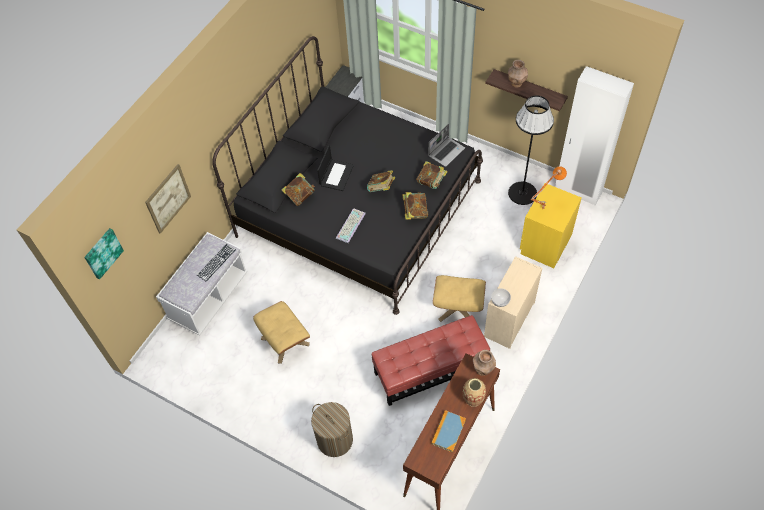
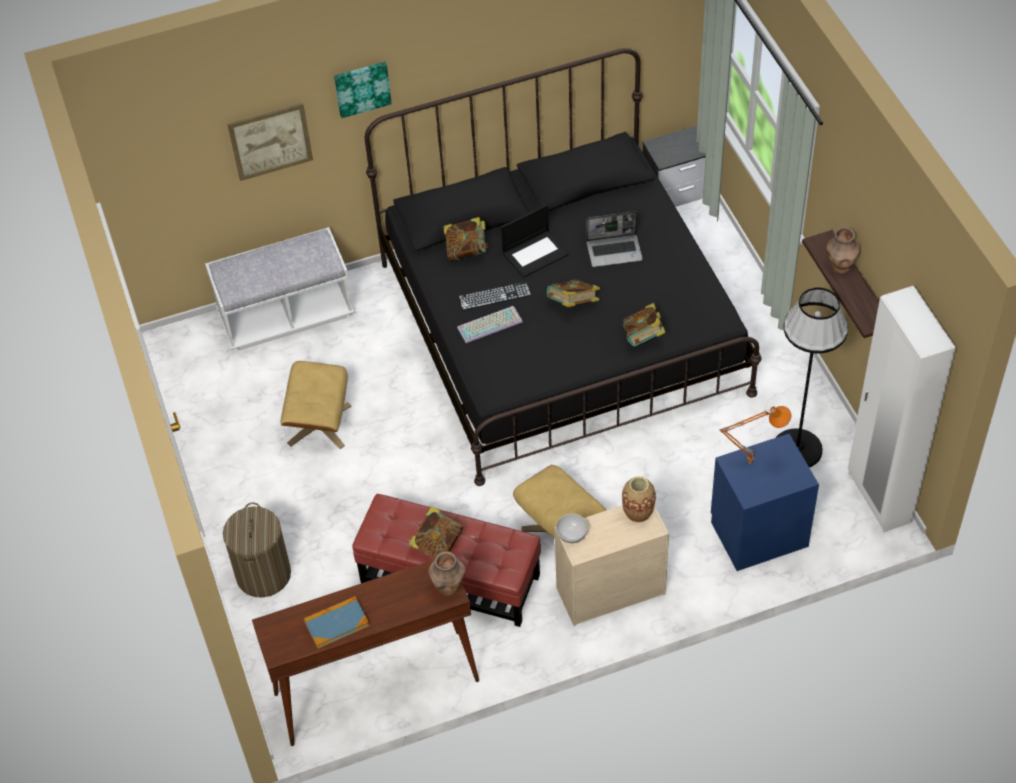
camera: 40 degrees right, 5 degrees down
picture [84,228,124,279] -> picture moved to [334,62,392,118]
keyboard [197,244,236,281] -> keyboard moved to [458,282,531,311]
book [402,192,429,220] -> book moved to [408,506,463,558]
laptop [428,124,465,167] -> laptop moved to [586,211,643,267]
vase [463,378,486,407] -> vase moved to [622,476,656,523]
yellow nightstand [520,183,582,268] -> blue nightstand [711,434,819,571]

